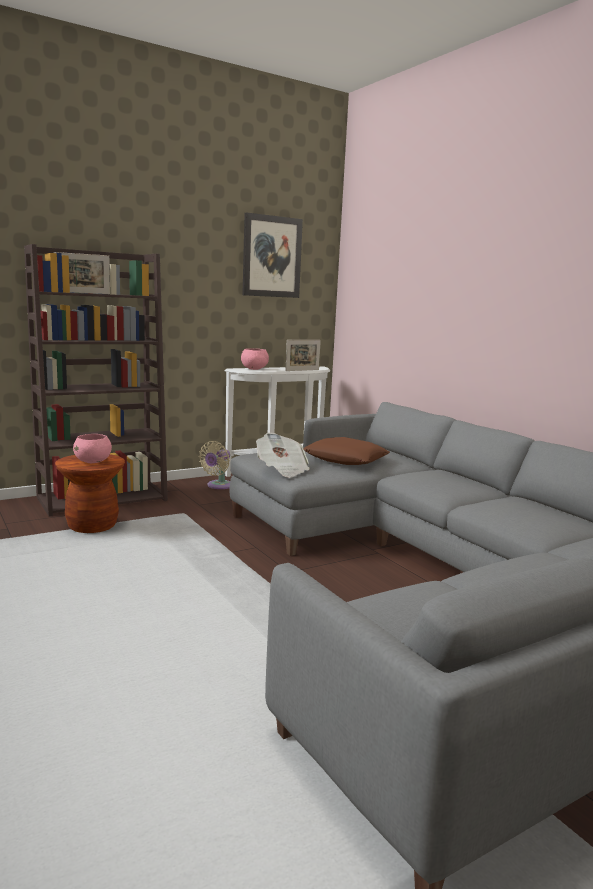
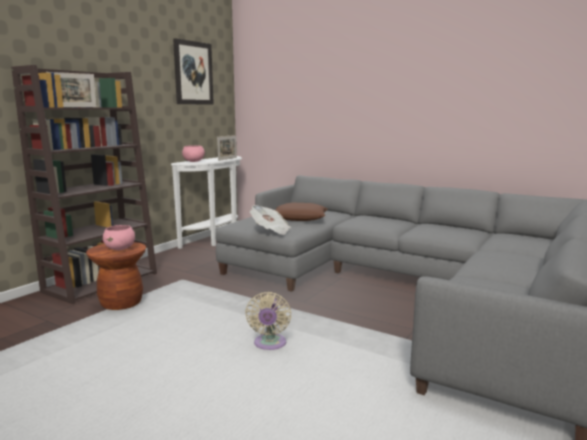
camera: 25 degrees left, 0 degrees up
beige fan [199,441,230,489] -> beige fan moved to [245,292,291,350]

